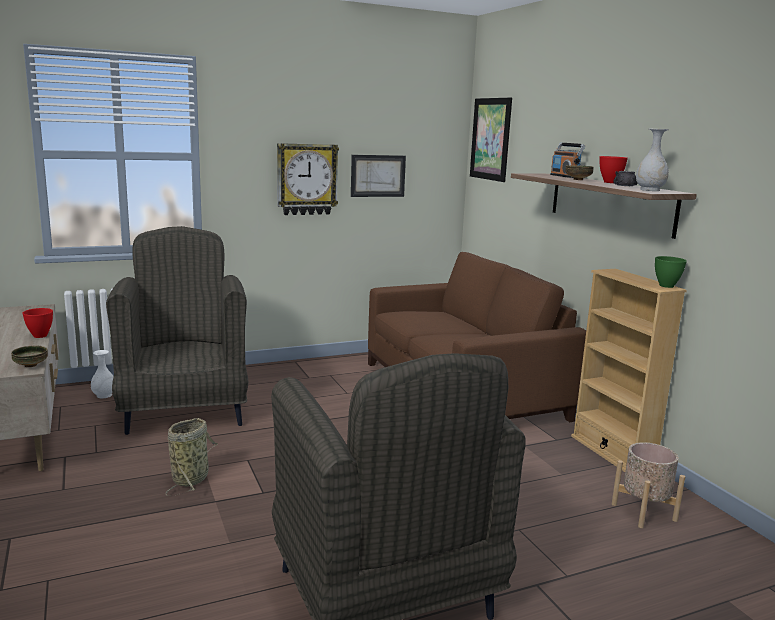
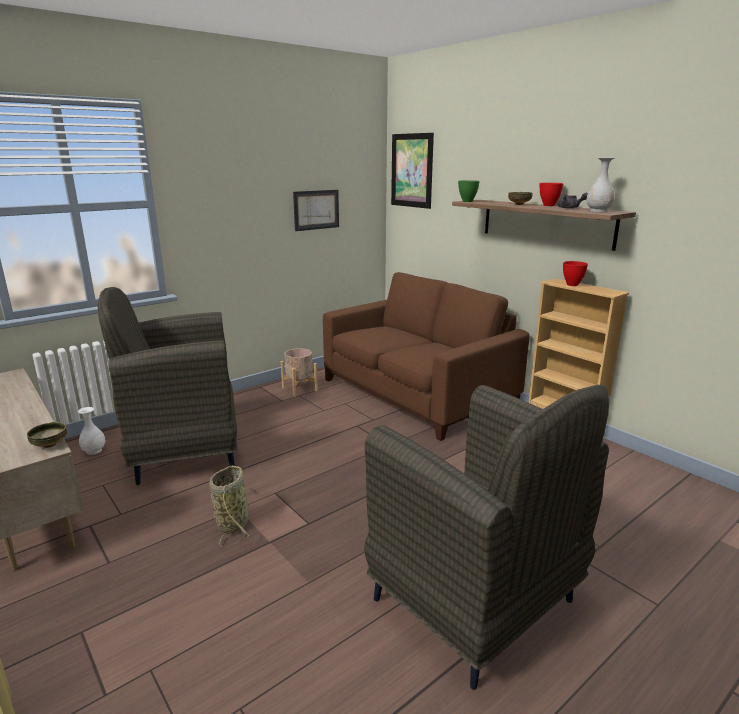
camera: 15 degrees left, 5 degrees up
red bowl [22,308,53,338] -> red bowl moved to [563,261,588,286]
grey armchair [106,226,248,435] -> grey armchair turned 75 degrees counterclockwise [97,287,237,485]
wall clock [277,143,339,215] -> none
radio [550,143,585,178] -> none
beige planter [612,442,685,528] -> beige planter moved to [281,348,318,397]
green bowl [655,256,687,288] -> green bowl moved to [458,180,480,202]

